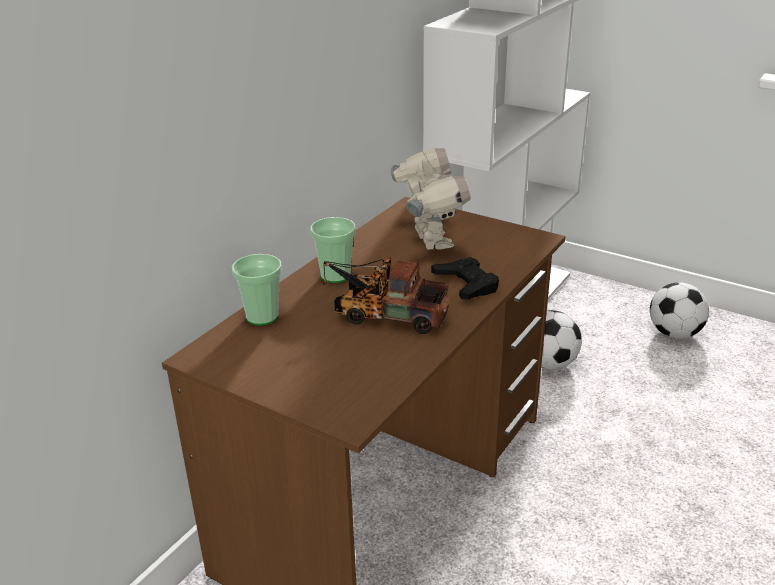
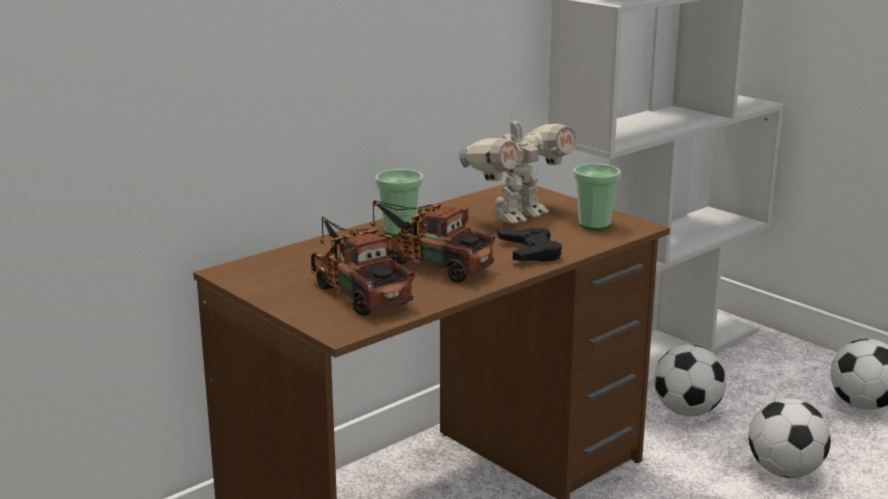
camera: 15 degrees right, 10 degrees down
cup [232,254,282,326] -> cup moved to [574,164,621,230]
toy robot [391,148,470,250] -> toy robot turned 45 degrees clockwise [458,110,577,223]
none -> toy truck [311,217,415,316]
none -> football [748,398,831,478]

